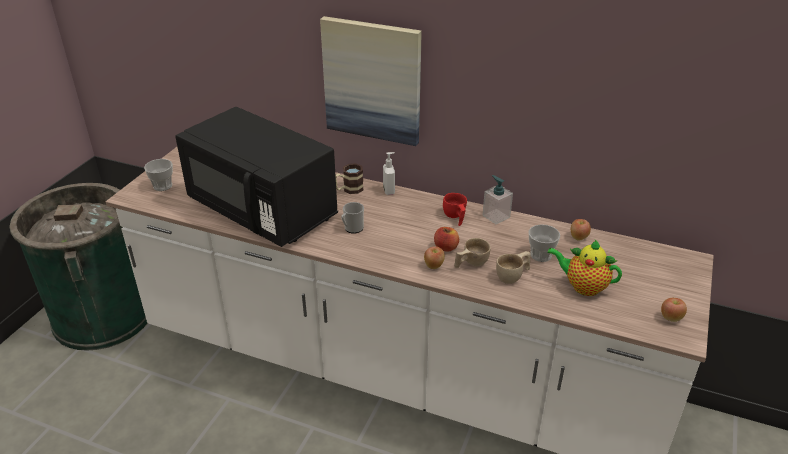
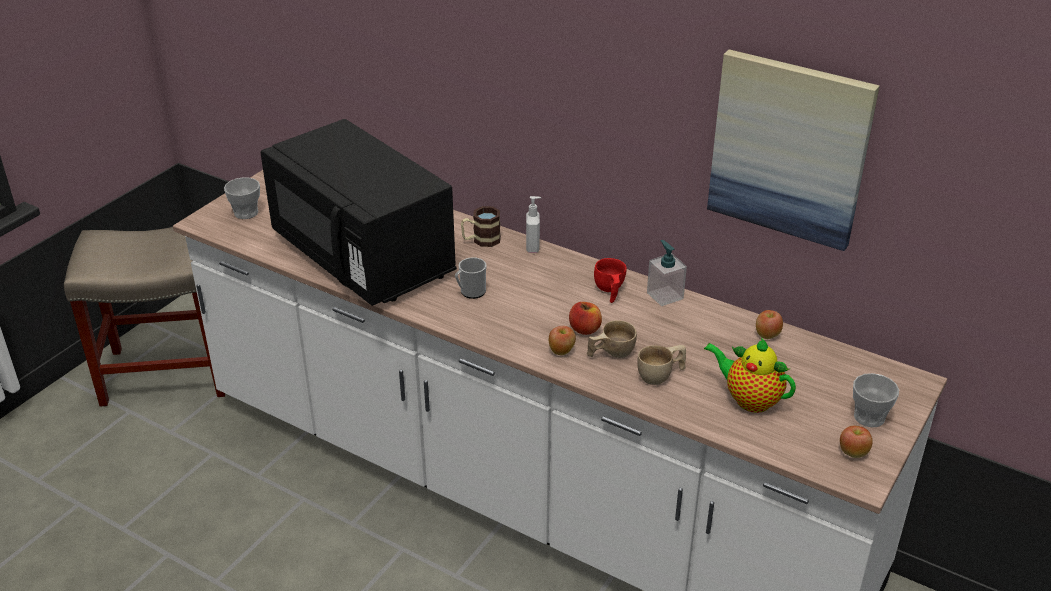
camera: 10 degrees right, 0 degrees up
green trash can [9,183,147,351] -> beige stool [64,227,225,407]
picture [320,16,422,146] -> picture moved to [707,49,880,251]
cup [529,224,560,262] -> cup moved to [853,373,899,427]

